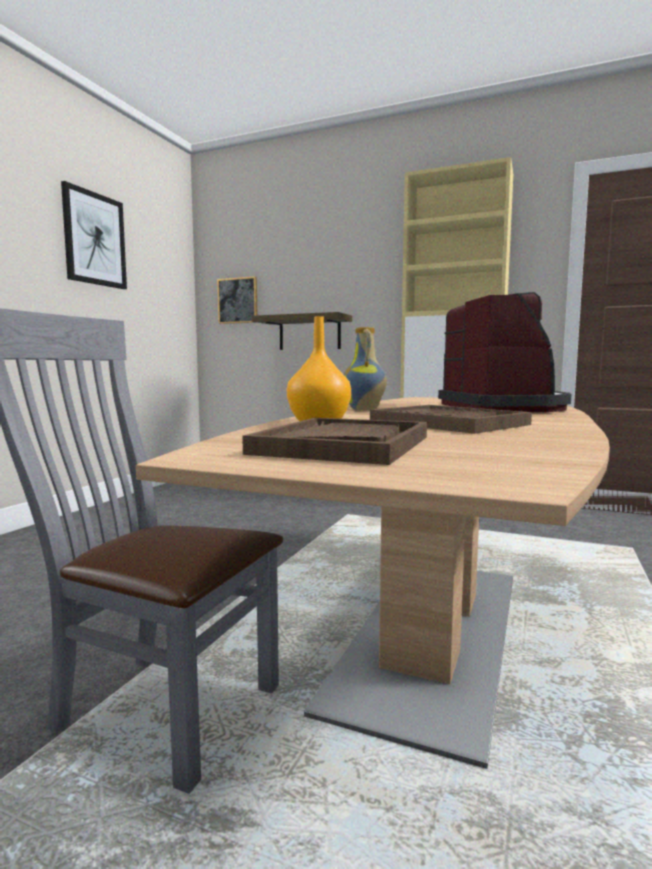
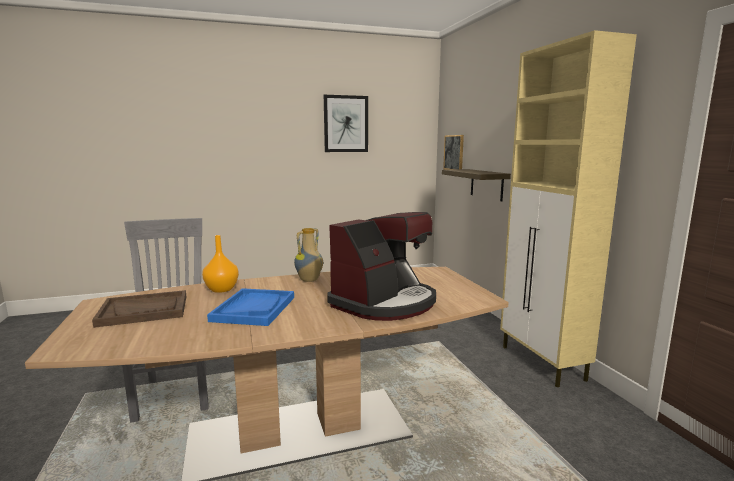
camera: 50 degrees right, 5 degrees up
brown tray [370,405,532,434] -> blue tray [207,288,294,326]

